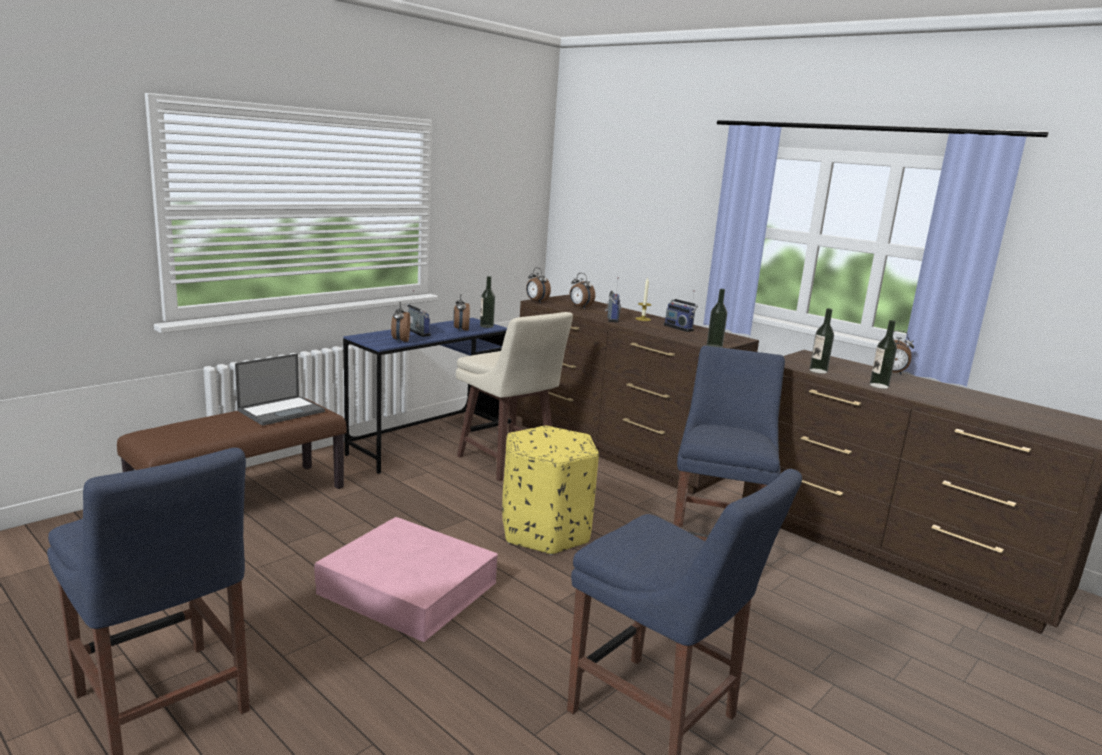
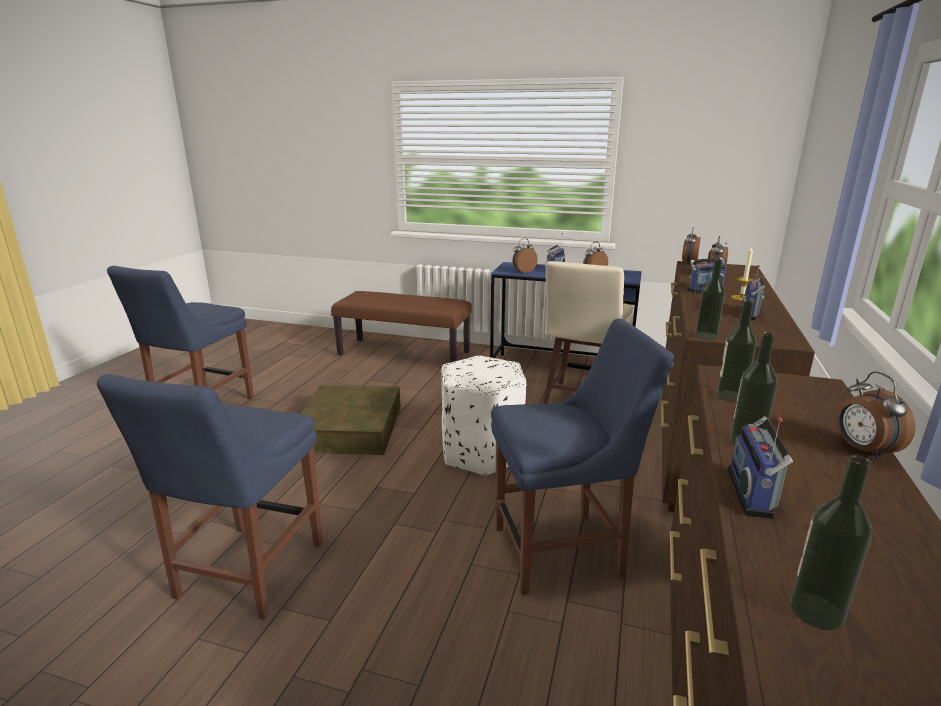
camera: 65 degrees right, 5 degrees up
laptop [235,354,325,426] -> none
pink storage box [314,517,498,642] -> brown storage box [300,385,401,455]
bottle [480,276,495,328] -> bottle moved to [790,455,872,630]
yellow ottoman [502,426,599,555] -> white ottoman [441,356,527,476]
none -> radio [728,416,793,519]

